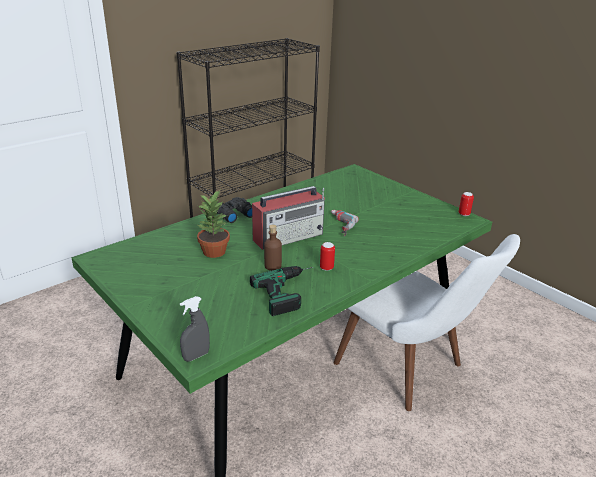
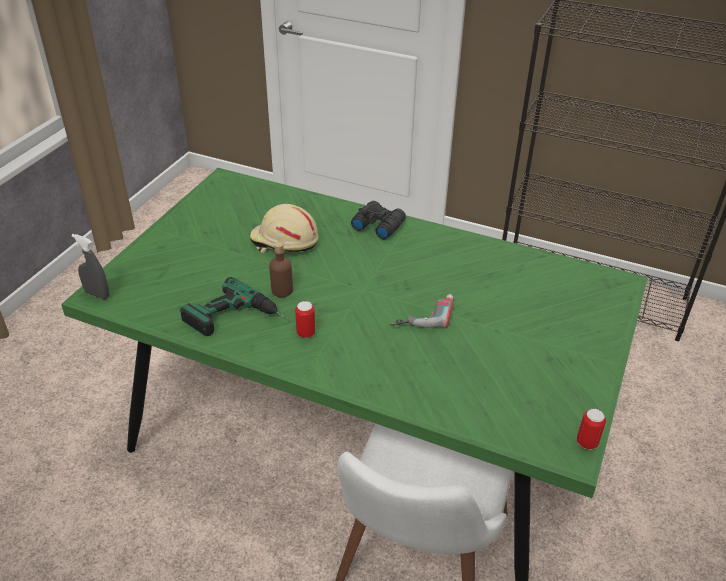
camera: 65 degrees right, 10 degrees up
potted plant [196,190,230,258] -> beige hard hat [250,204,318,253]
radio [252,186,325,250] -> none

